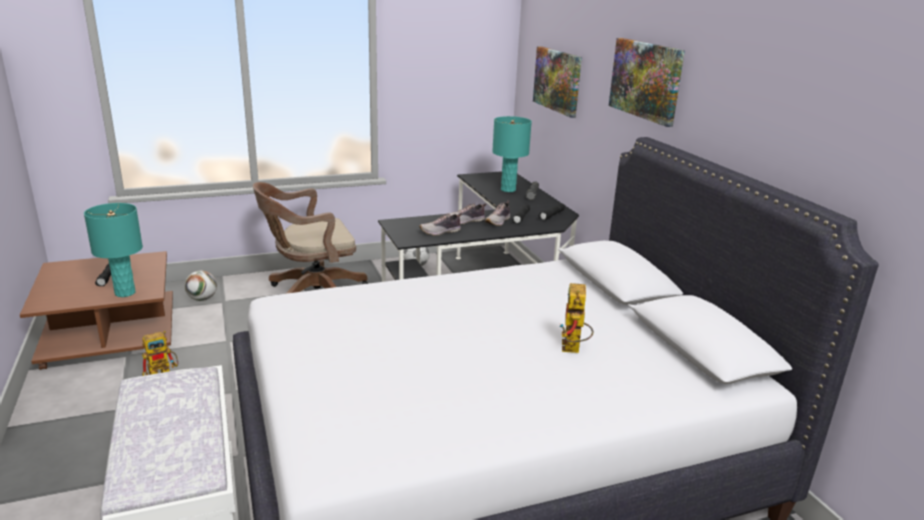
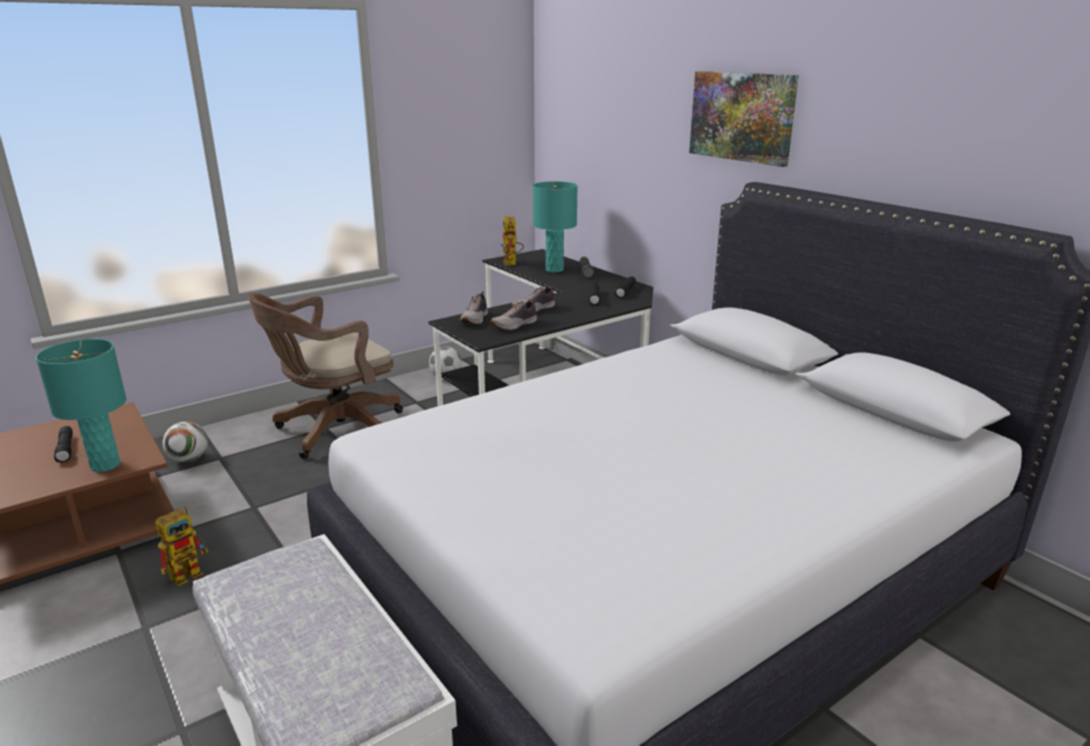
camera: 15 degrees left, 0 degrees up
shoe [485,201,510,226] -> shoe moved to [460,291,488,324]
picture [533,46,582,118] -> none
toy robot [560,283,593,353] -> toy robot moved to [501,216,524,266]

